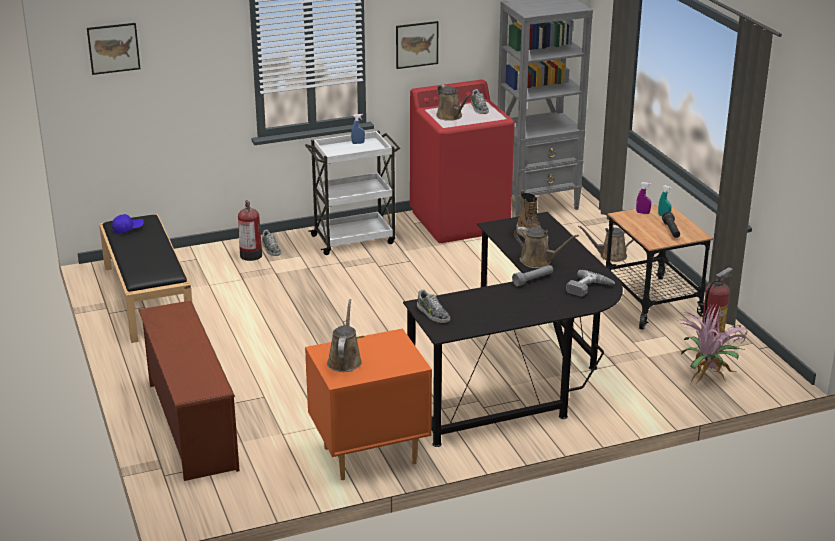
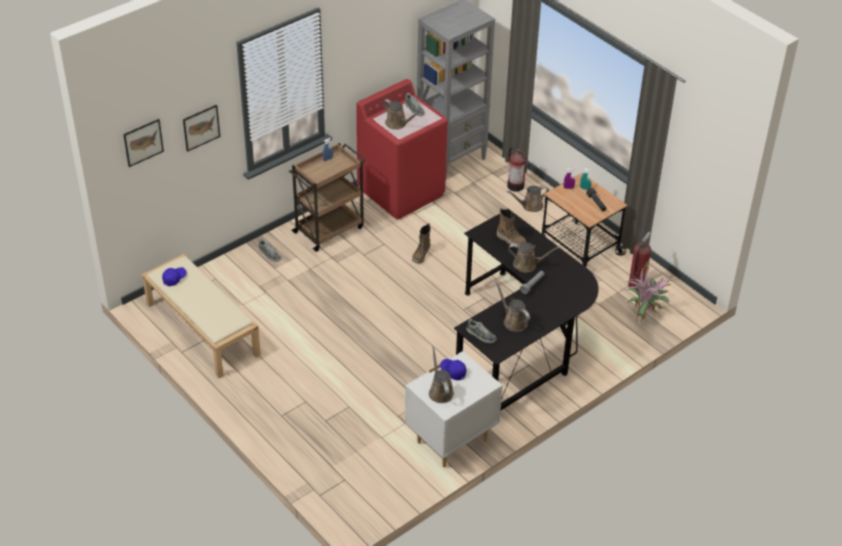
camera: 20 degrees left, 15 degrees up
black bench [99,215,192,343] -> beige bench [142,254,261,378]
brown shoe rack [138,300,240,481] -> none
fire extinguisher [238,200,262,261] -> fire extinguisher moved to [507,147,526,192]
white cart [305,130,400,255] -> brown cart [289,143,366,252]
orange nightstand [305,328,432,480] -> white nightstand [405,351,503,467]
picture [396,21,438,69] -> picture moved to [183,105,220,152]
power drill [566,270,615,297] -> none
none -> boot [412,223,430,264]
none -> blue cap [440,359,466,380]
none -> brown watering can [495,281,530,332]

